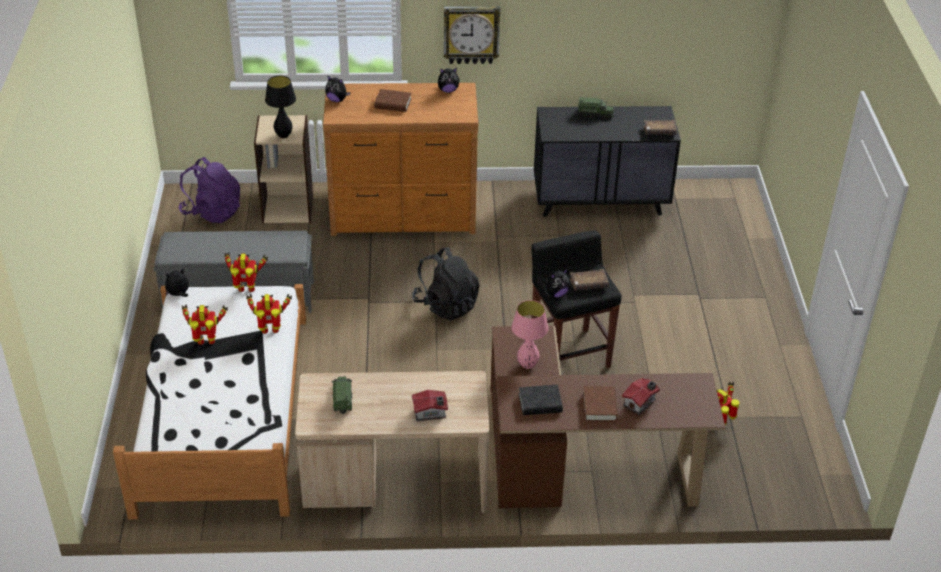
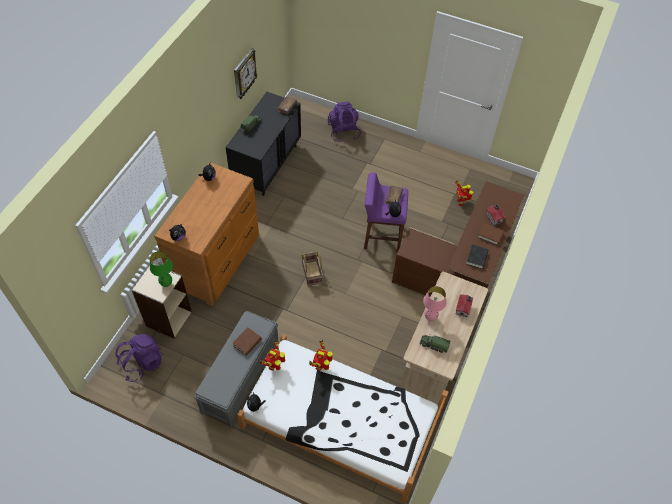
camera: 65 degrees left, 15 degrees up
toy robot [182,304,228,345] -> none
black table lamp [265,76,296,138] -> green table lamp [150,251,173,287]
brown book [374,89,411,112] -> brown book moved to [232,327,262,356]
black backpack [412,247,479,321] -> basket [301,251,323,286]
wall clock [444,6,501,64] -> wall clock moved to [234,48,258,99]
pink table lamp [512,300,548,369] -> pink table lamp moved to [423,286,446,321]
black stool [531,230,621,368] -> purple stool [364,172,408,253]
none -> purple backpack [328,102,361,142]

